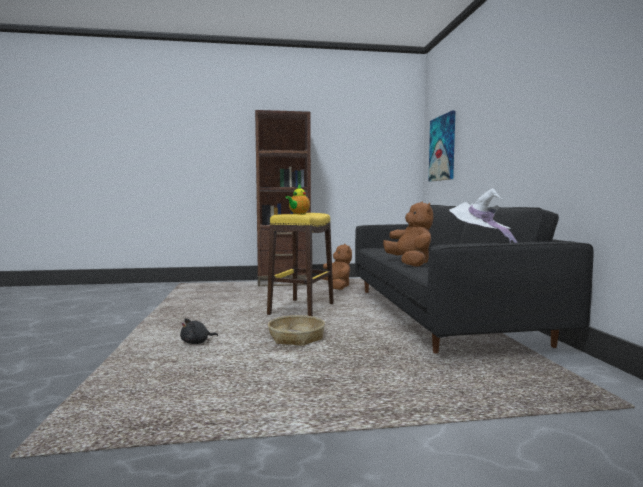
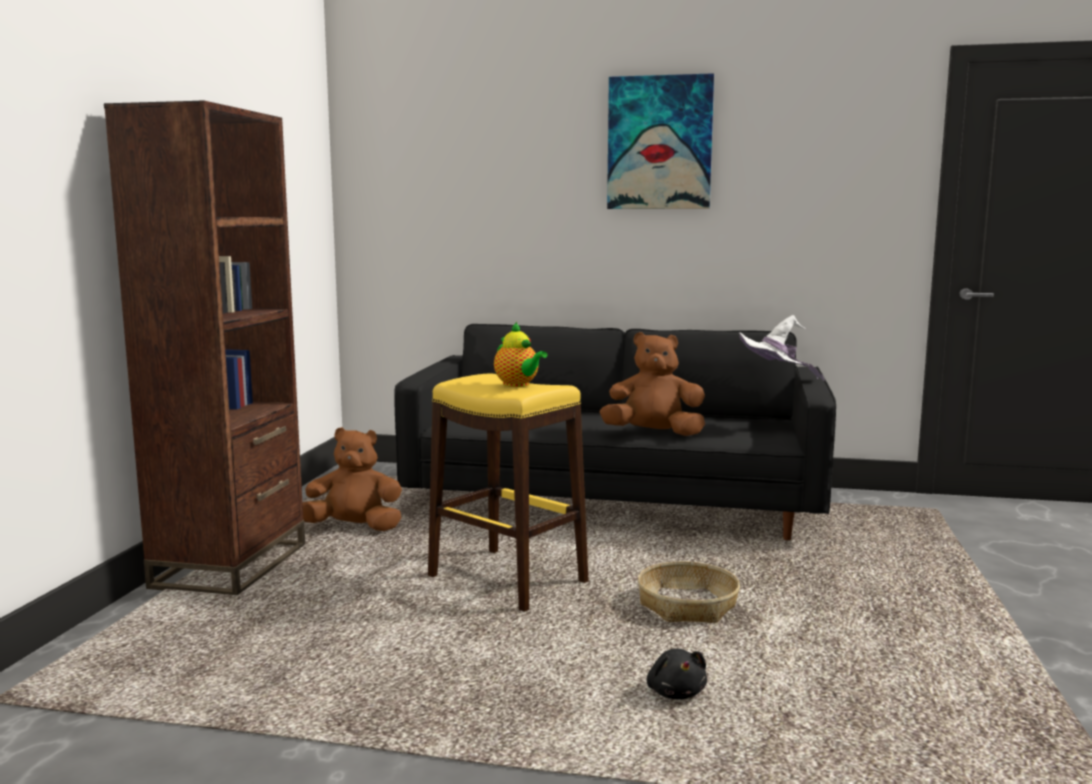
camera: 70 degrees left, 5 degrees up
picture [429,111,455,182] -> picture moved to [607,73,714,209]

